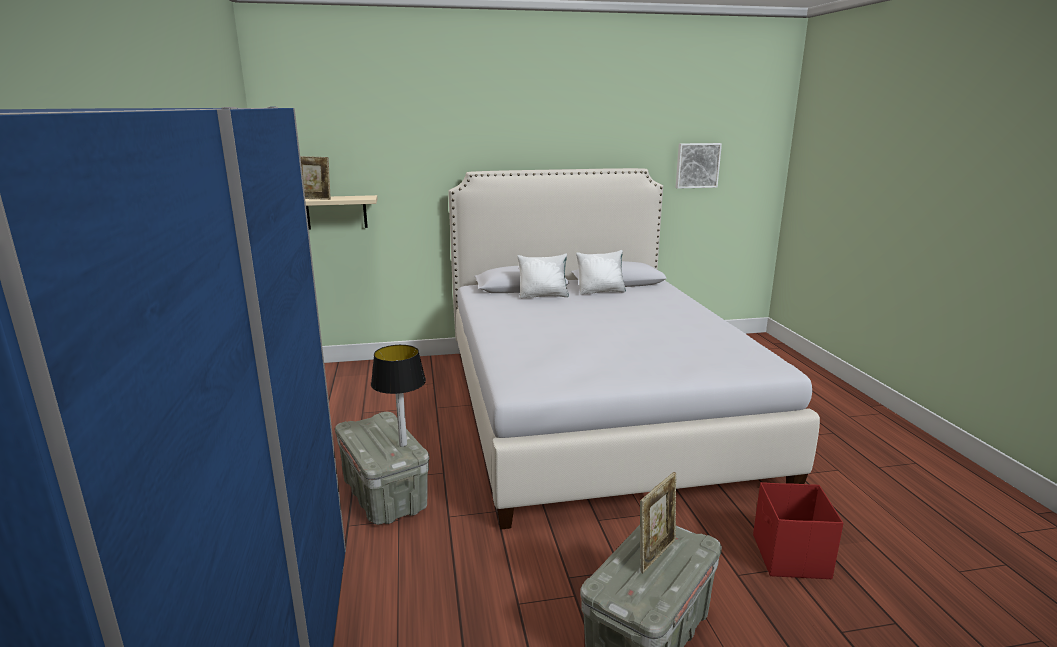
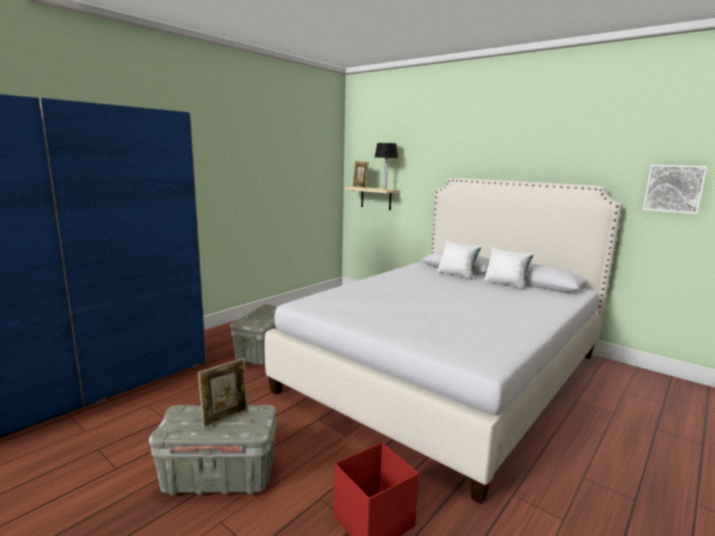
camera: 50 degrees right, 5 degrees down
table lamp [371,345,426,447] -> table lamp moved to [375,143,398,190]
picture frame [640,472,677,573] -> picture frame turned 45 degrees counterclockwise [198,358,248,428]

